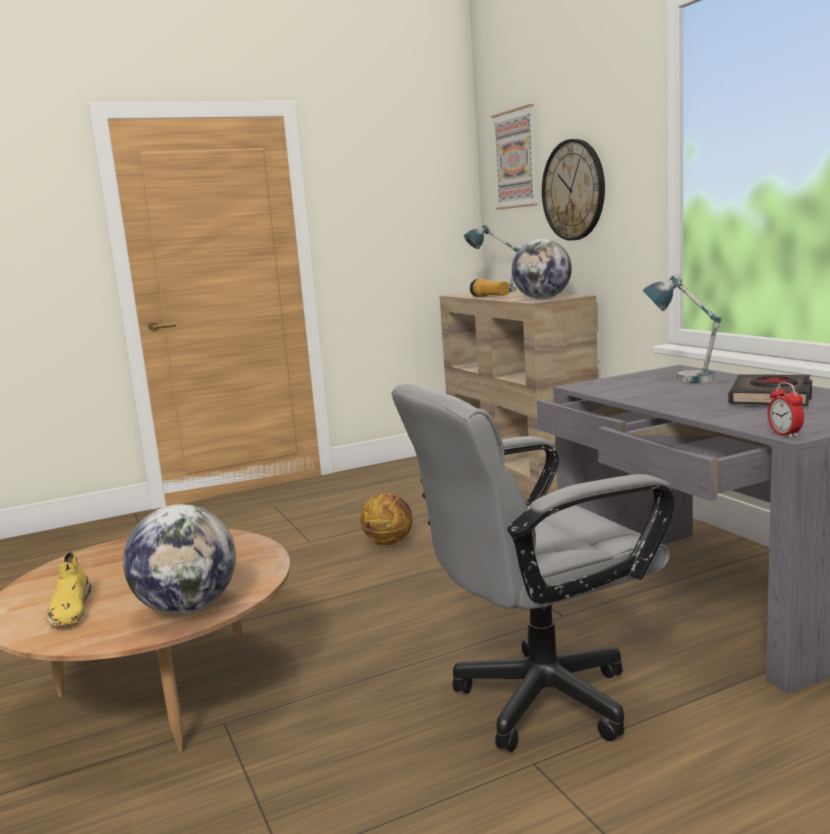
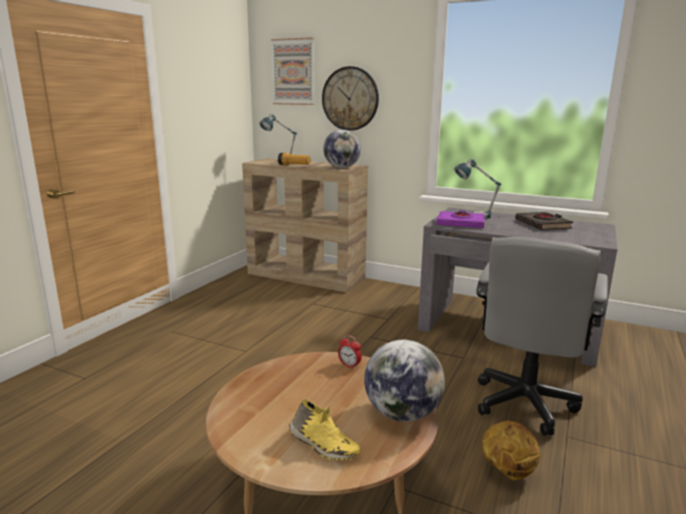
camera: 40 degrees left, 5 degrees up
basketball [360,493,412,546] -> basketball moved to [482,421,541,480]
alarm clock [767,382,804,438] -> alarm clock moved to [338,335,362,369]
none -> purple book [437,210,485,228]

